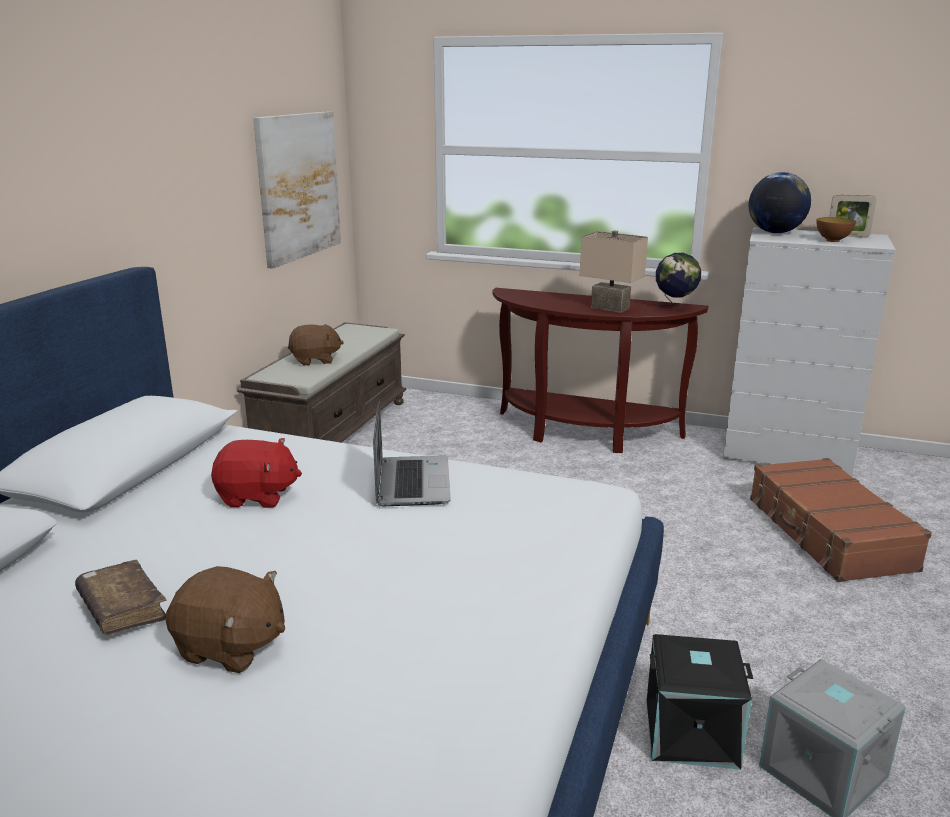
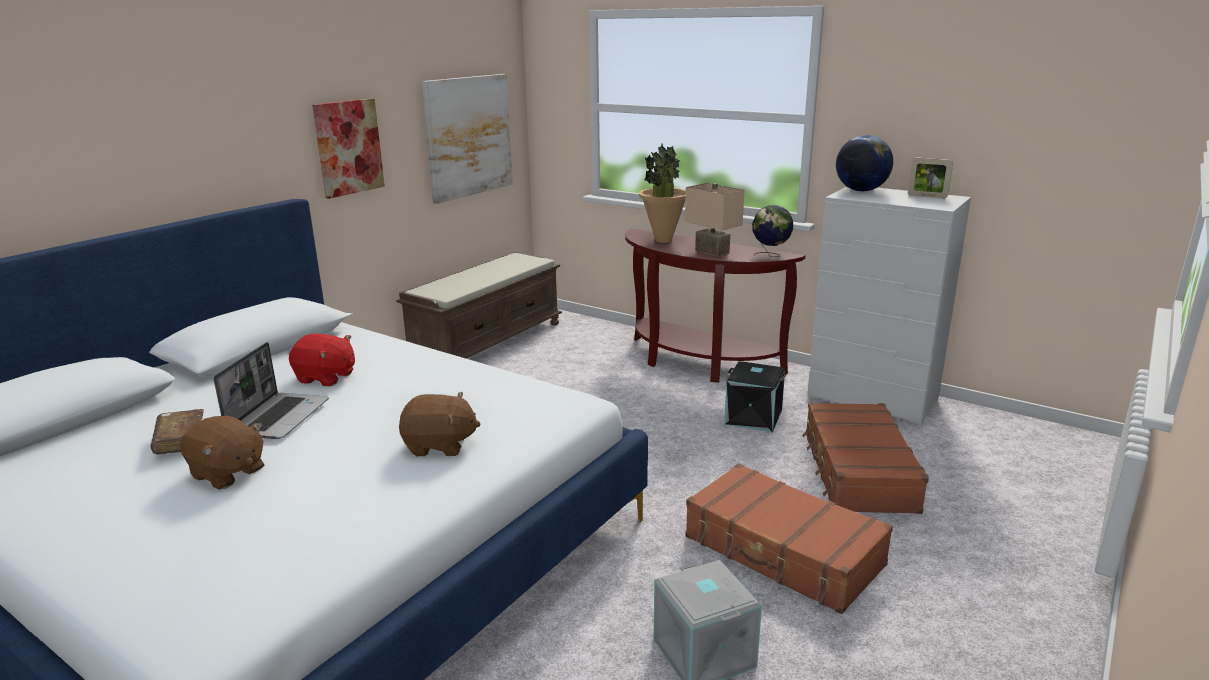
camera: 15 degrees right, 0 degrees up
brown plush toy [288,324,344,366] -> brown plush toy moved to [399,392,480,456]
laptop [373,400,451,506] -> laptop moved to [213,342,329,439]
black storage box [647,634,753,770] -> black storage box moved to [724,361,785,433]
bowl [816,217,856,242] -> none
none -> picture [312,98,385,199]
none -> potted plant [639,144,686,243]
none -> brown suitcase [685,463,893,614]

